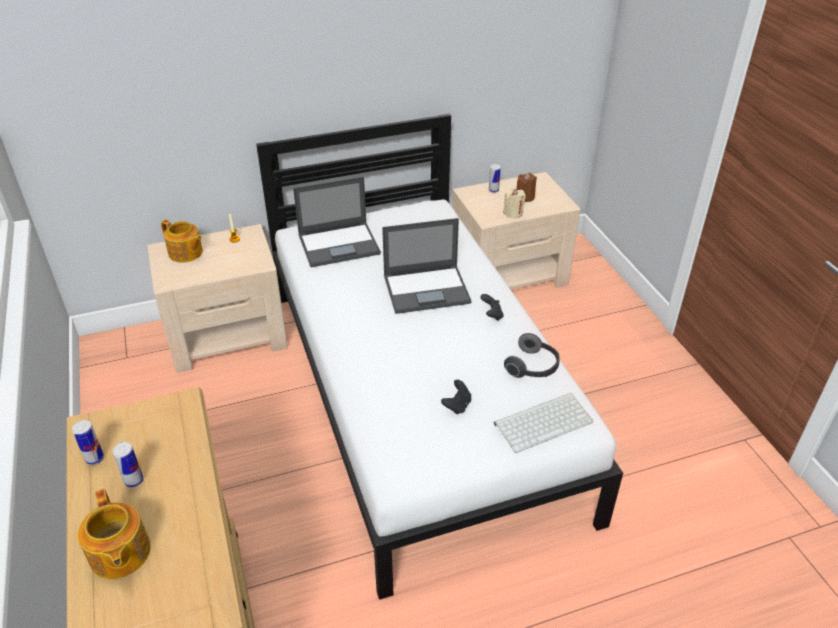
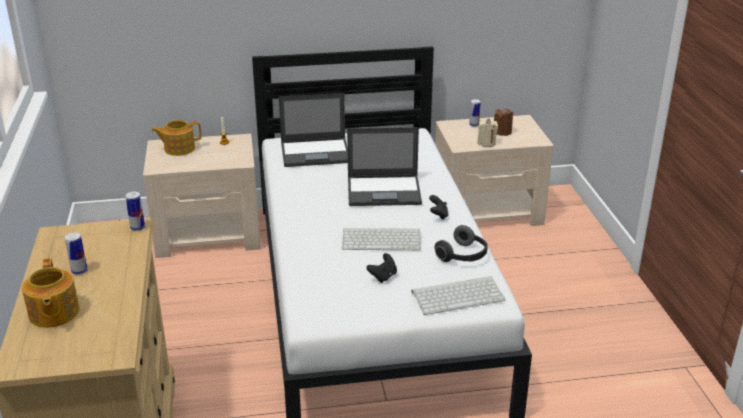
camera: 10 degrees right, 10 degrees down
can [72,420,104,465] -> can moved to [125,191,145,231]
teapot [161,220,203,262] -> teapot turned 120 degrees clockwise [151,120,202,156]
none -> keyboard [342,228,421,250]

